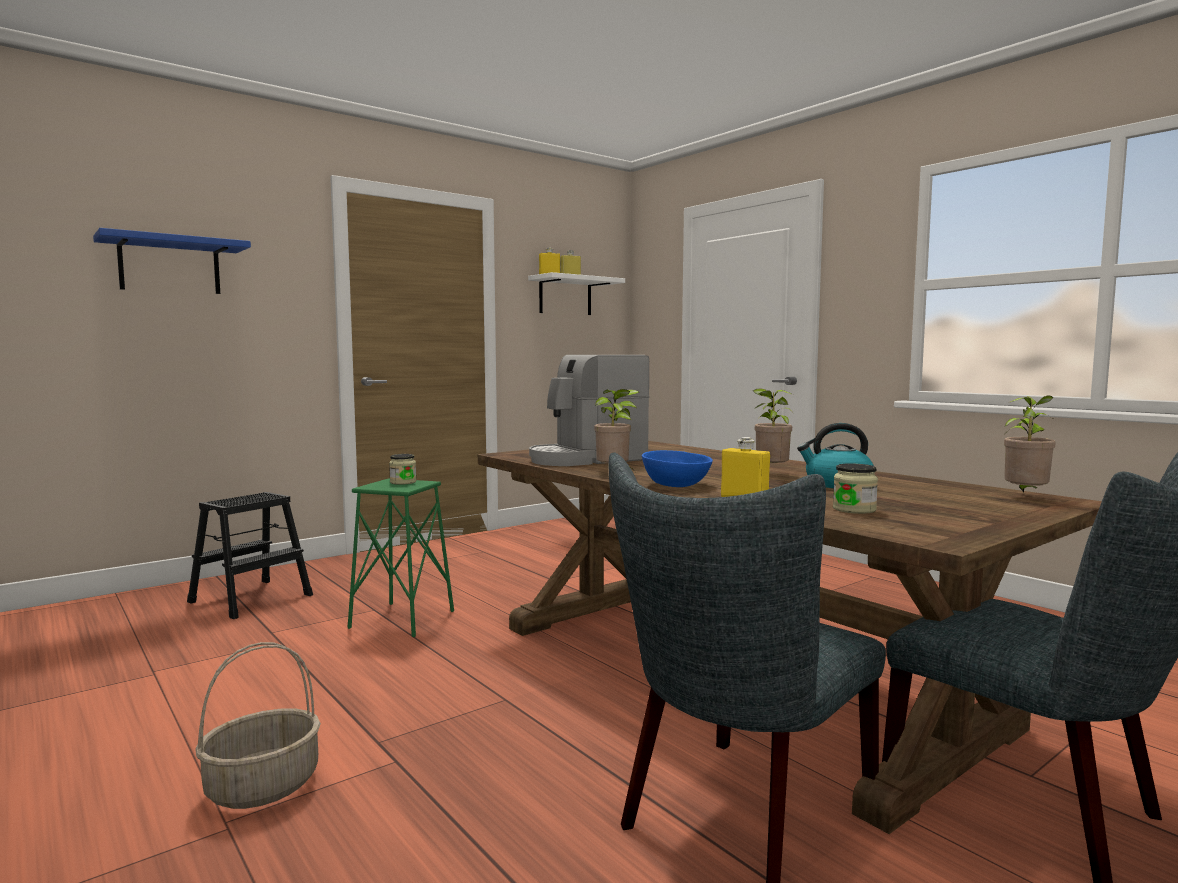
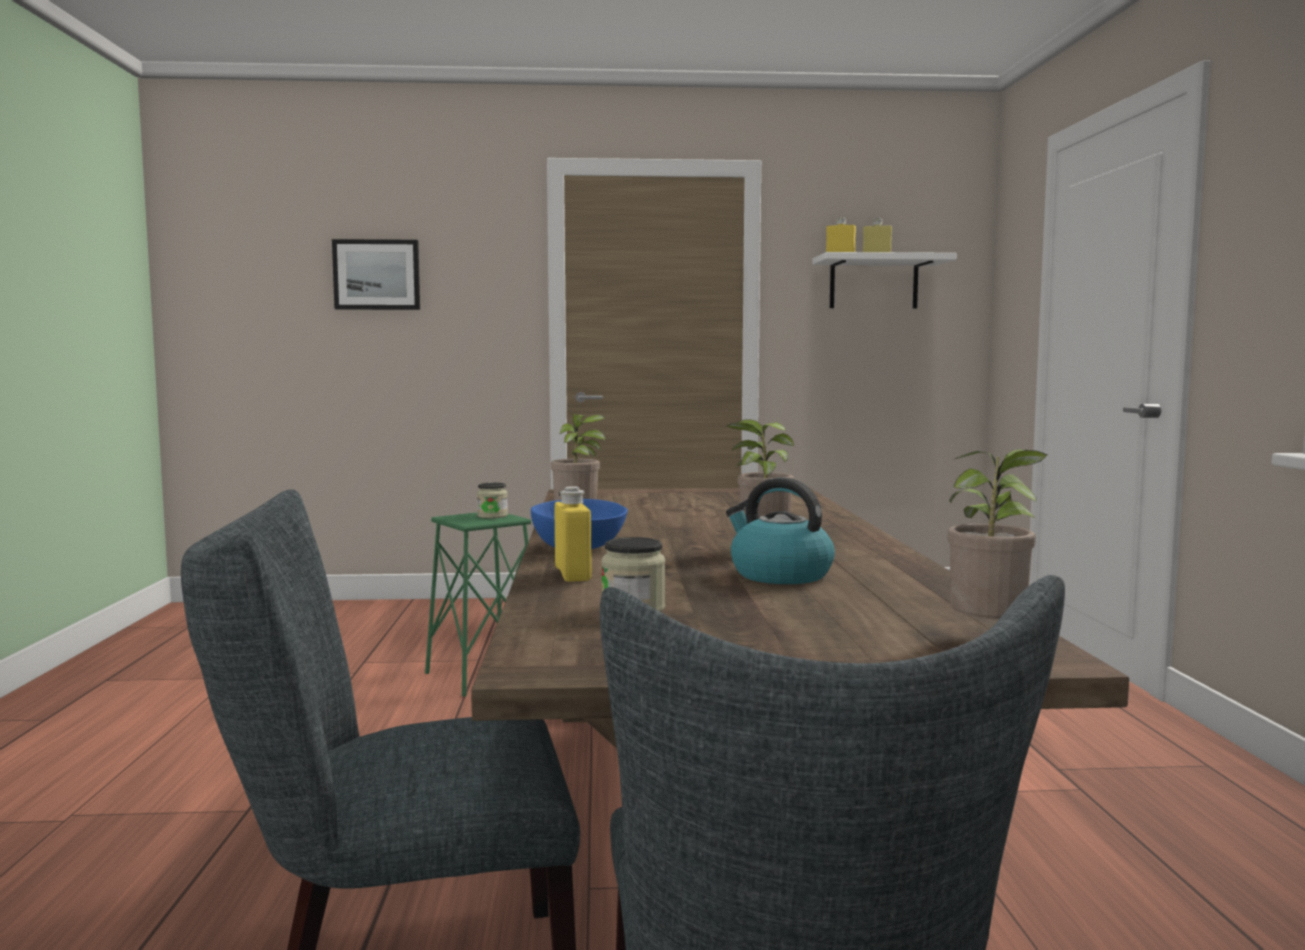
camera: 35 degrees right, 0 degrees up
blue shelf [93,228,251,294] -> picture [332,239,420,310]
black step ladder [187,492,313,619] -> none
basket [195,642,321,809] -> none
coffee machine [529,355,649,466] -> none

